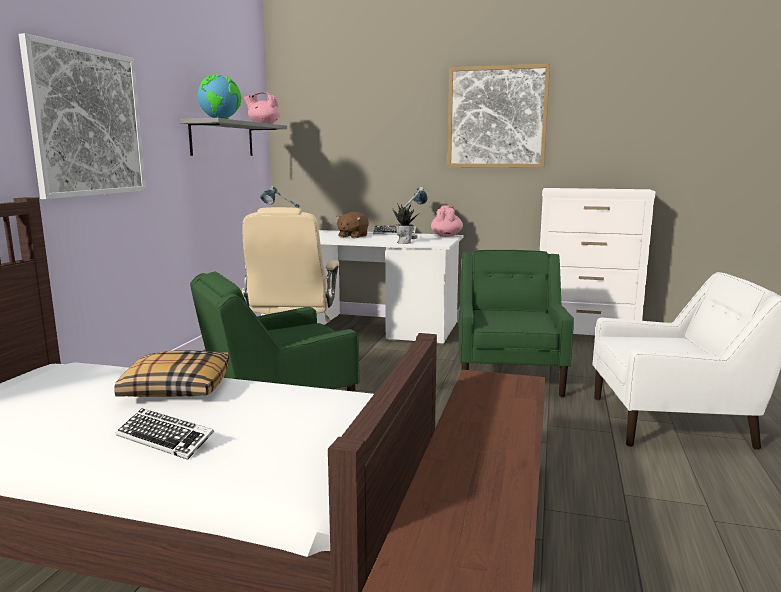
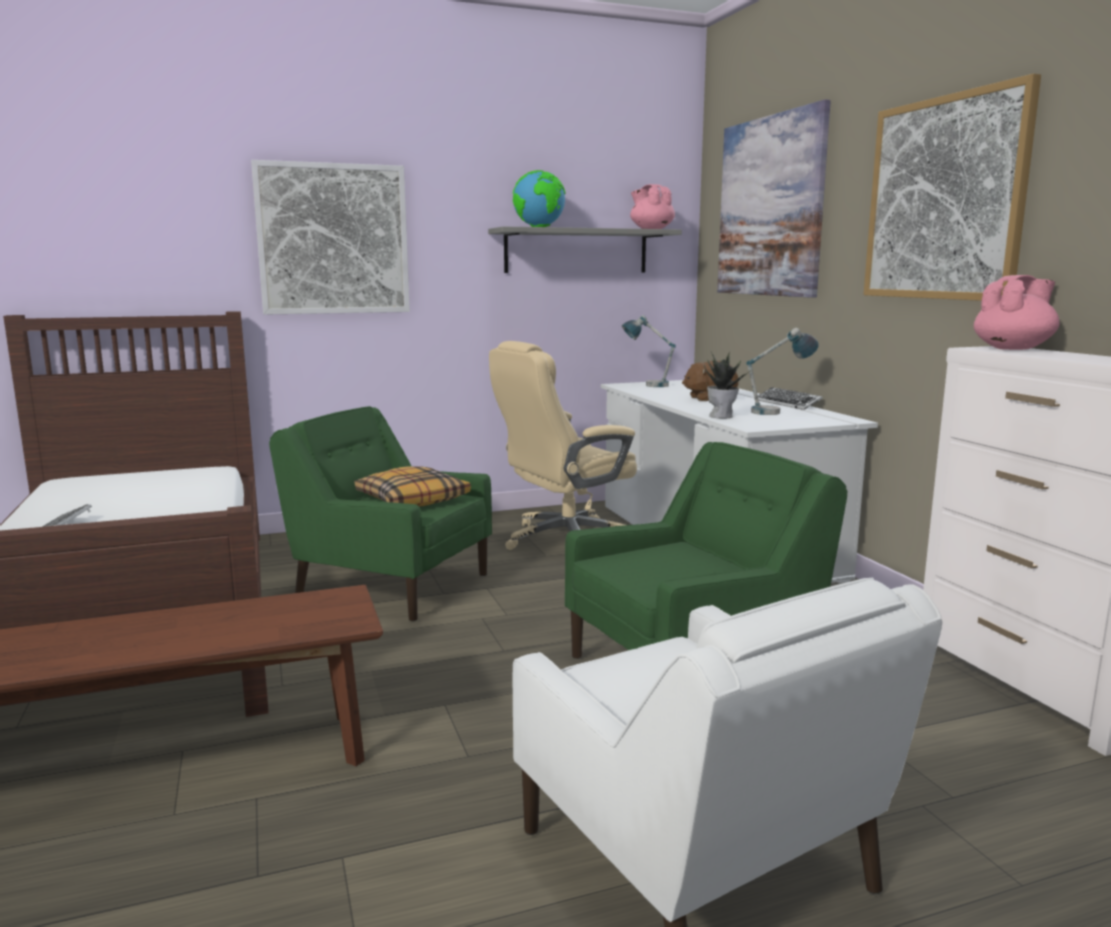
camera: 55 degrees right, 0 degrees up
pillow [114,350,229,397] -> pillow moved to [354,466,471,507]
pink teapot [431,205,463,237] -> pink teapot moved to [974,275,1060,350]
none -> picture [717,99,831,298]

